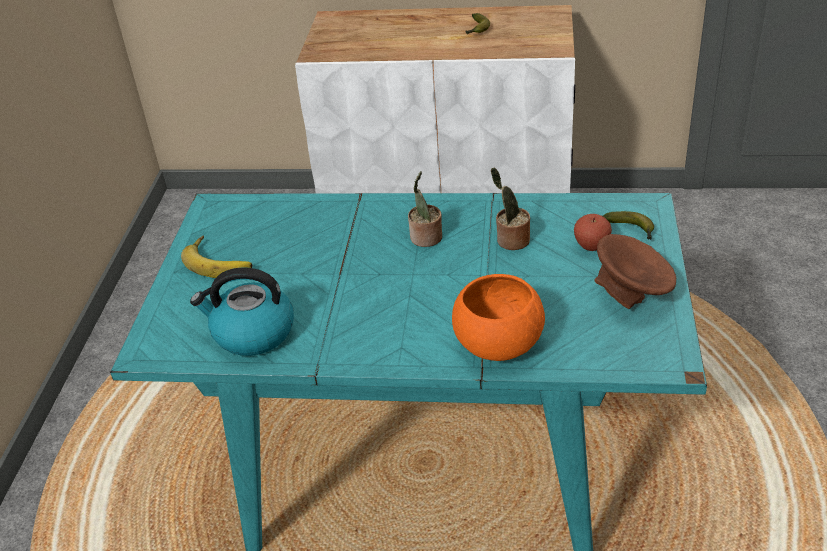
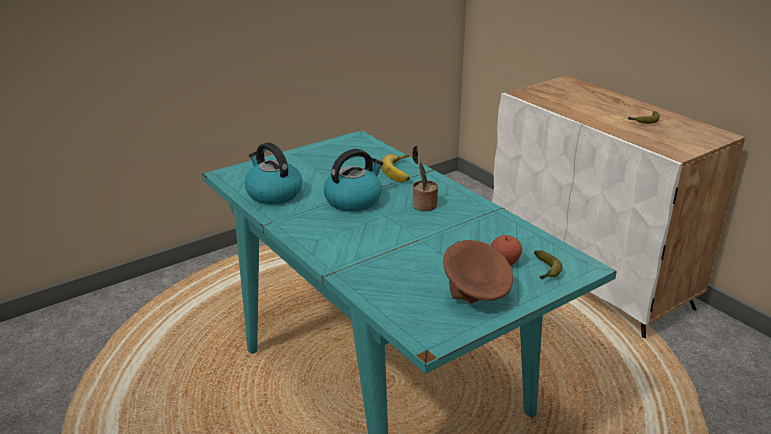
camera: 45 degrees right, 10 degrees down
banana [181,235,252,278] -> banana moved to [381,154,410,182]
orange bowl [452,274,545,361] -> none
potted plant [491,167,530,250] -> none
none -> kettle [324,149,384,212]

